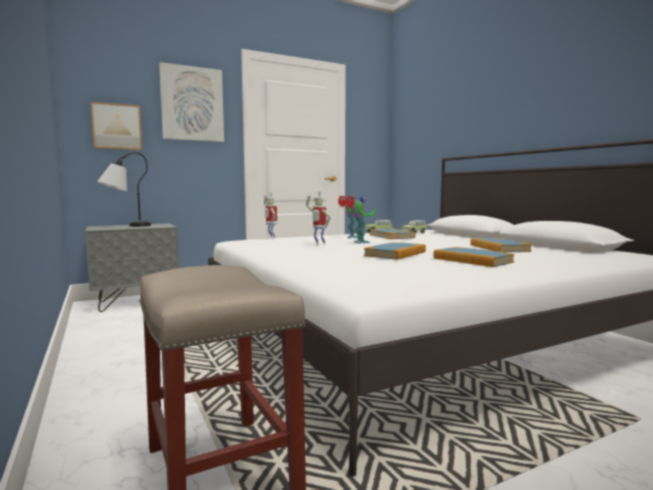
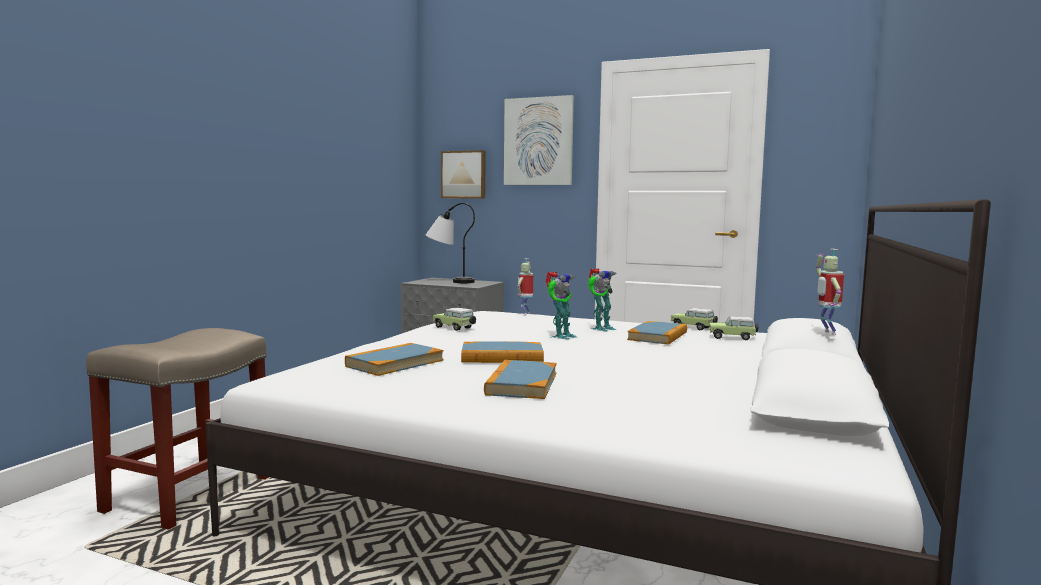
camera: 50 degrees right, 0 degrees up
toy robot [306,192,331,245] -> toy robot moved to [816,249,844,335]
book [470,238,532,253] -> book moved to [345,343,444,376]
none -> toy car [433,308,476,331]

